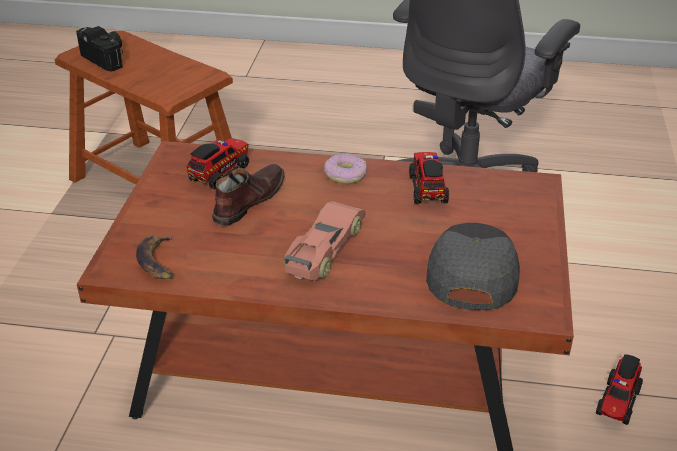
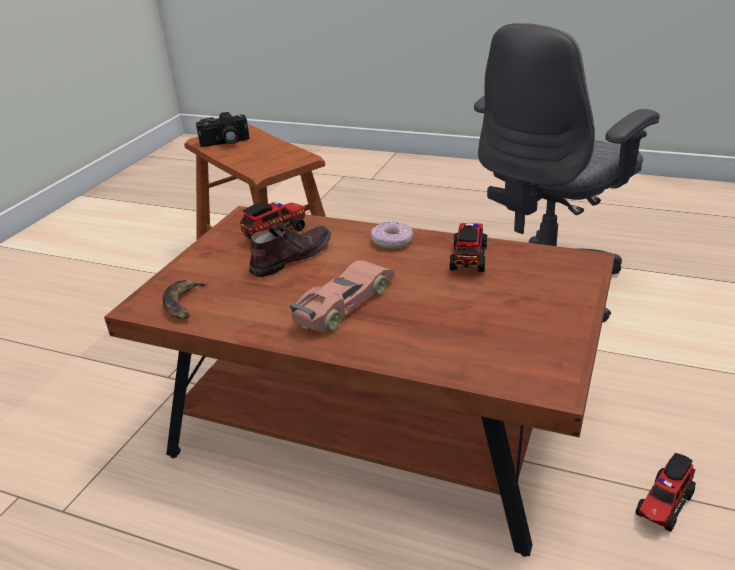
camera: 15 degrees right, 5 degrees down
camera [76,26,123,71] -> camera turned 105 degrees clockwise [196,112,250,147]
grey cap [426,223,520,310] -> none

